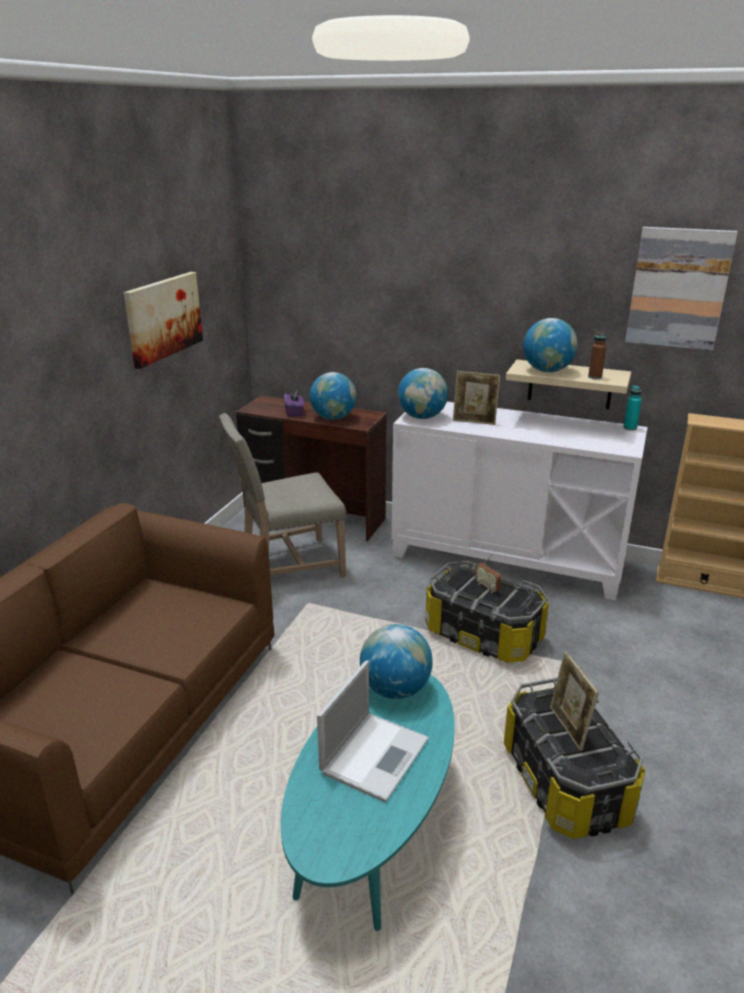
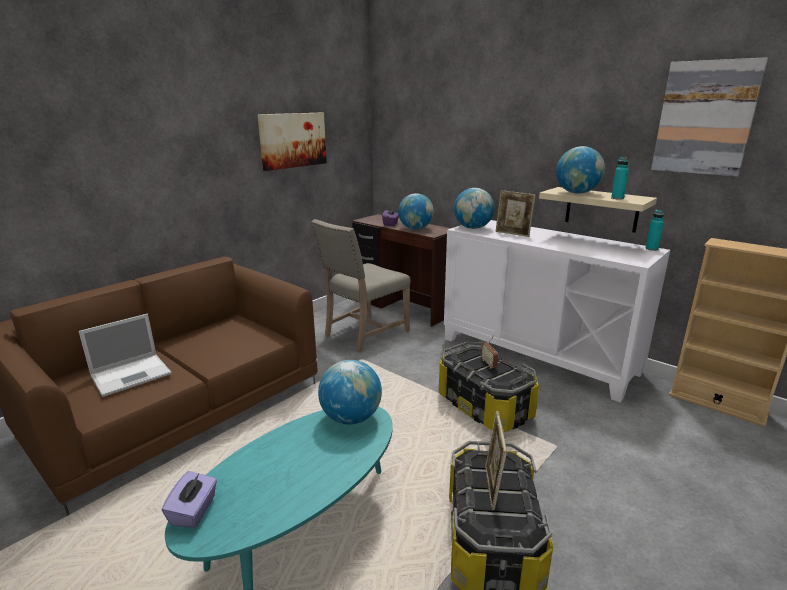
camera: 20 degrees right, 5 degrees down
beige chair [219,413,346,578] -> beige chair turned 45 degrees counterclockwise [311,219,411,353]
laptop [317,660,429,803] -> laptop moved to [79,314,172,397]
brown bottle [588,332,606,379] -> turquoise bottle [611,157,629,199]
none -> purple tissue box [162,471,217,528]

